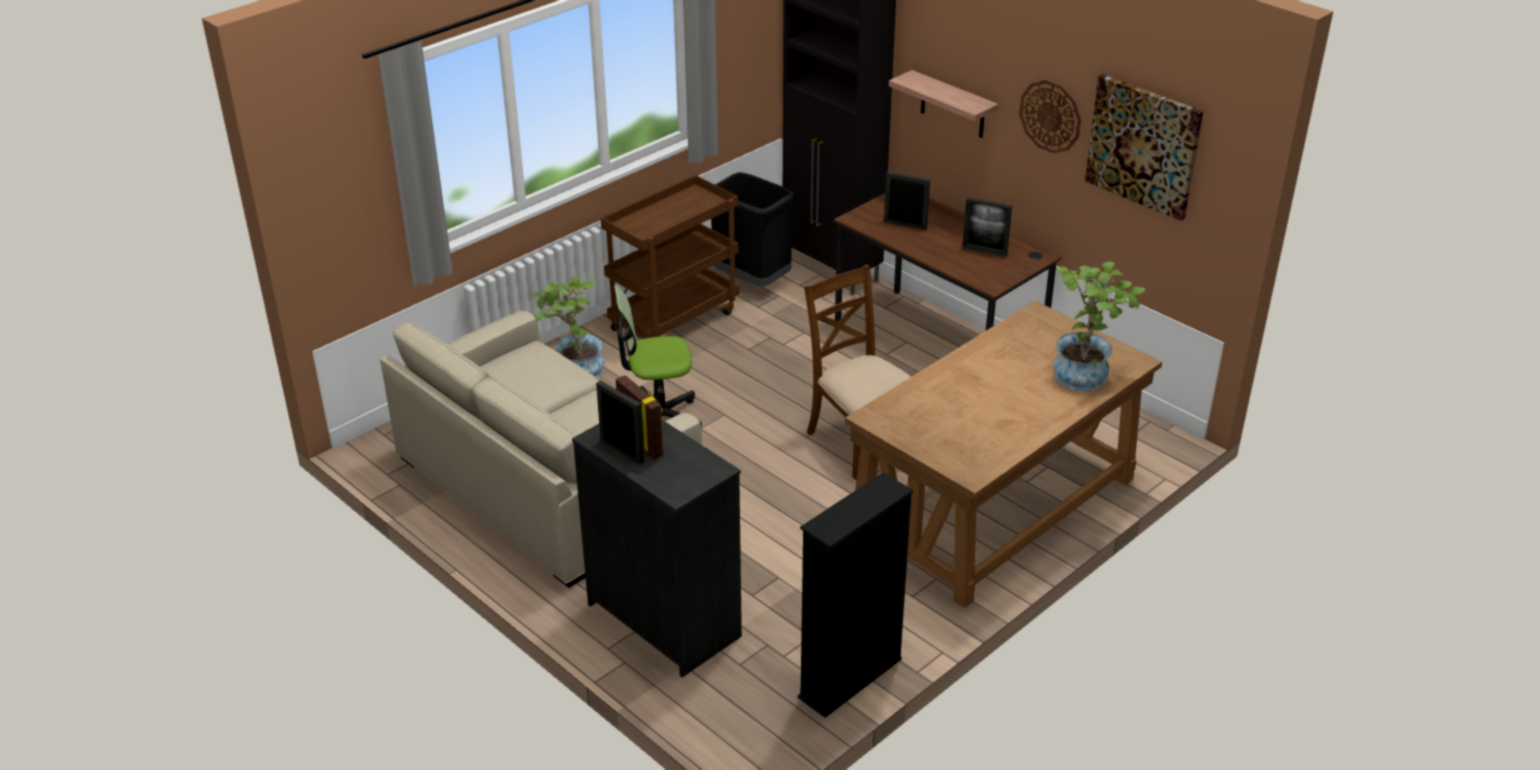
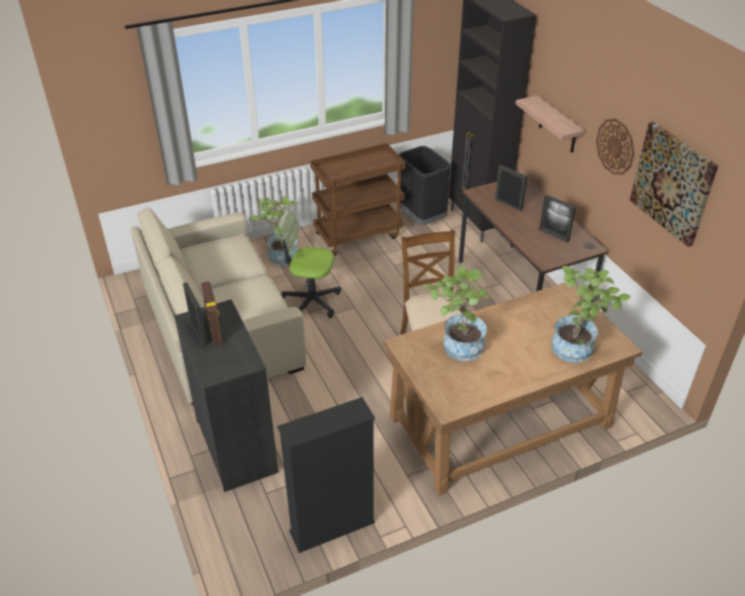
camera: 20 degrees right, 5 degrees up
none -> potted plant [424,266,490,361]

